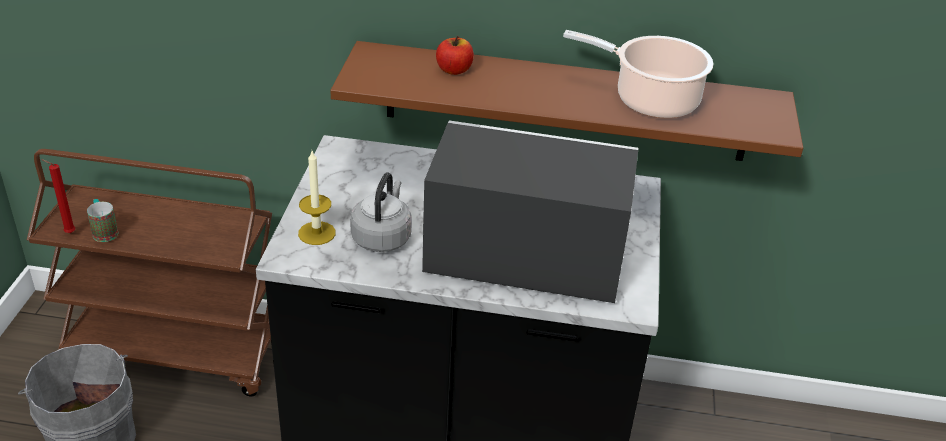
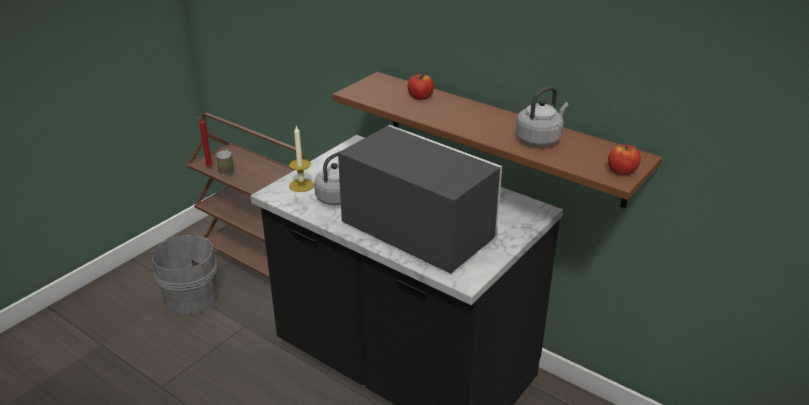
camera: 30 degrees right, 5 degrees down
cooking pot [563,30,714,118] -> grey kettle [516,87,569,146]
none -> apple [608,145,641,175]

